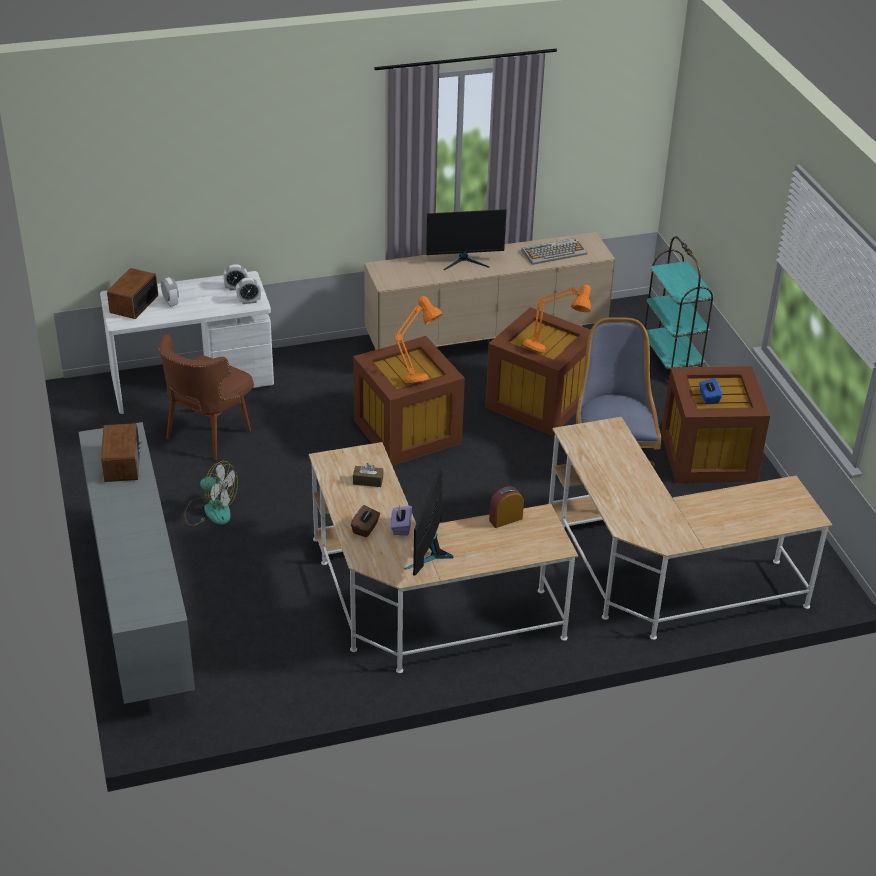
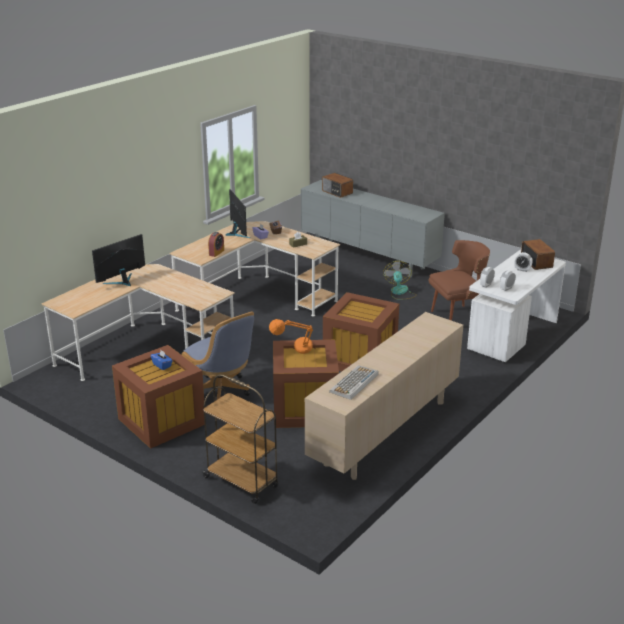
camera: 145 degrees right, 10 degrees down
radio [101,423,142,482] -> radio moved to [322,173,353,198]
brown chair [159,334,254,460] -> brown chair turned 75 degrees clockwise [429,240,490,321]
fan [184,461,238,526] -> fan turned 105 degrees clockwise [383,261,417,300]
orange table lamp [395,296,443,383] -> none
monitor [426,209,507,270] -> monitor moved to [92,234,145,286]
turquoise cart [645,236,715,382] -> brown cart [200,374,279,504]

